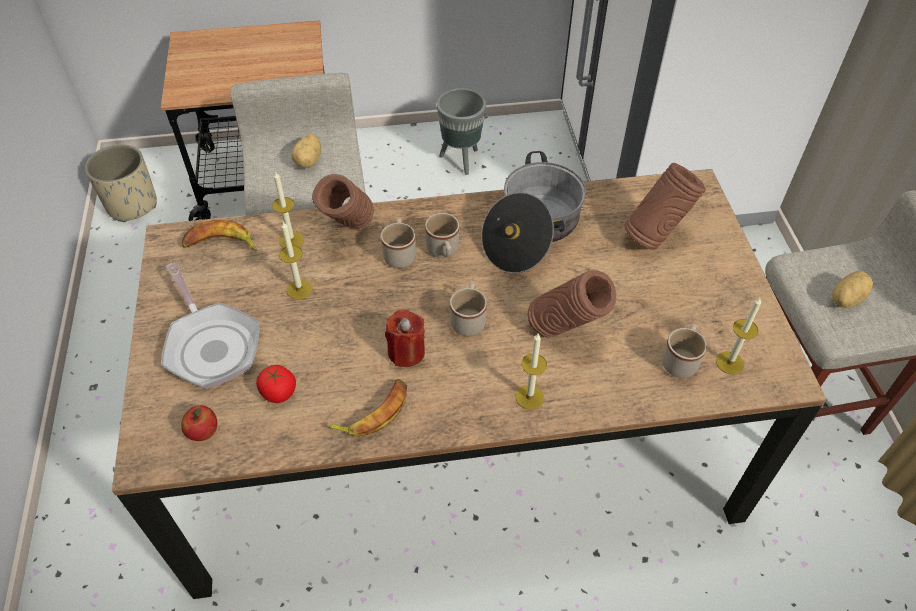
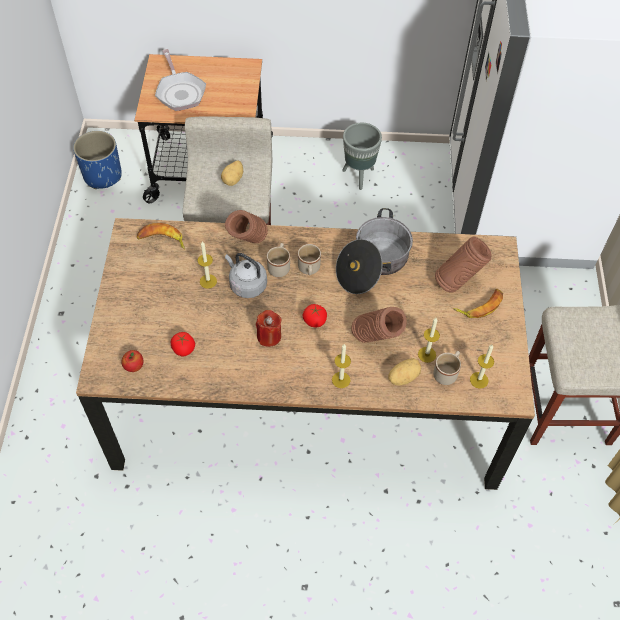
camera: 10 degrees right, 5 degrees up
beige planter [85,144,157,222] -> blue planter [73,131,122,189]
frying pan [161,262,259,389] -> frying pan moved to [155,49,206,111]
candle [272,171,304,248] -> candle moved to [418,318,440,363]
banana [326,379,407,437] -> banana moved to [453,289,503,318]
beige mug [450,283,487,336] -> tomato [303,304,327,327]
potato [832,271,873,308] -> potato moved to [388,358,421,386]
none -> grey kettle [225,253,267,298]

